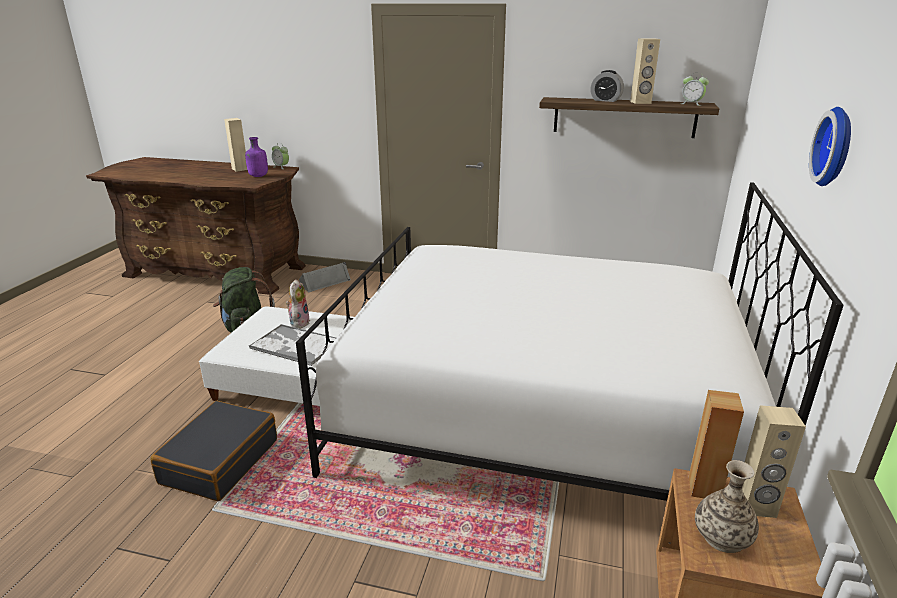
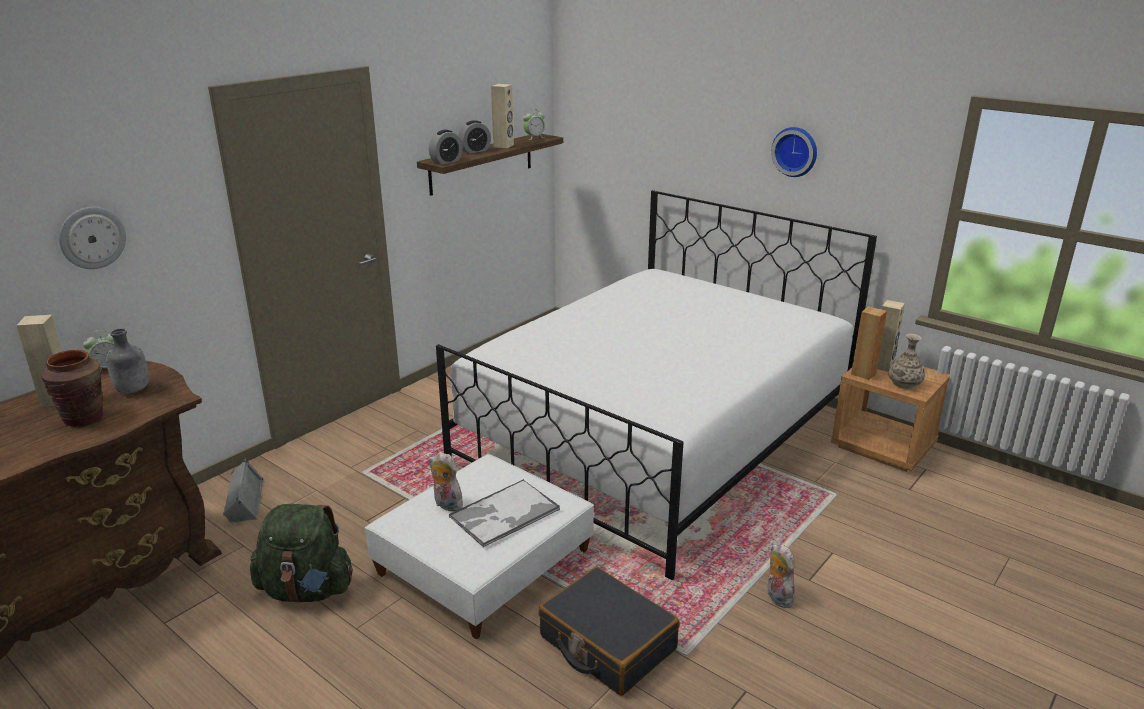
camera: 65 degrees left, 0 degrees up
purple bottle [245,137,268,177] -> grey bottle [106,329,149,393]
none -> brown vase [41,350,103,427]
none -> wall clock [59,207,126,269]
none -> alarm clock [429,130,463,164]
none -> plush toy [768,544,795,608]

